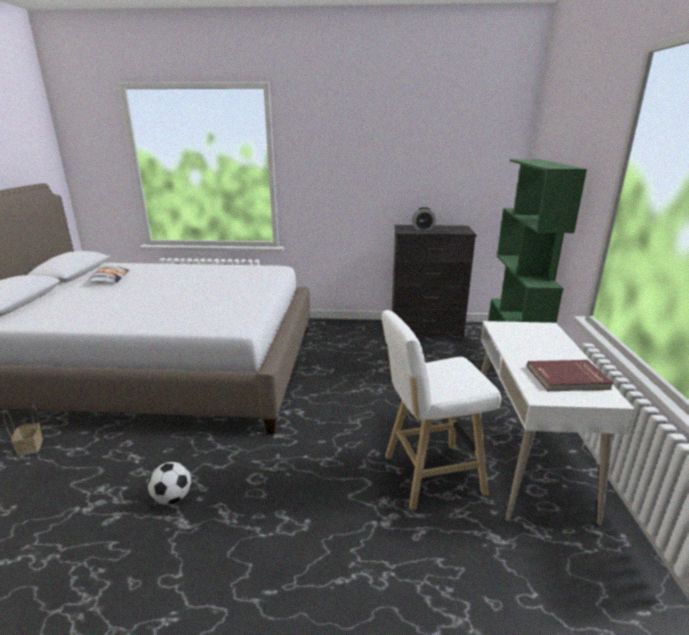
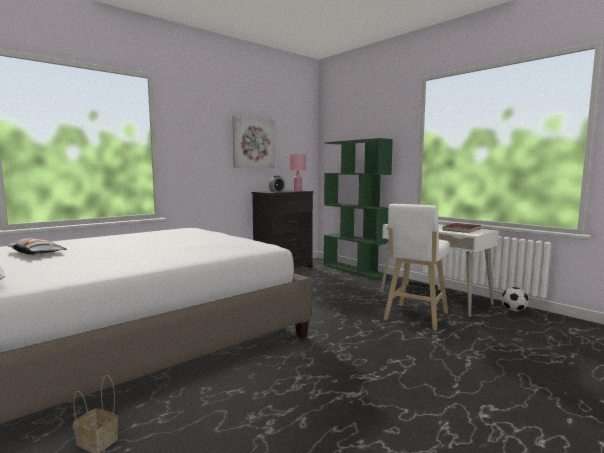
camera: 45 degrees left, 15 degrees down
football [148,462,191,505] -> football moved to [502,287,529,312]
none -> picture [232,116,275,168]
none -> pink table lamp [290,154,306,192]

